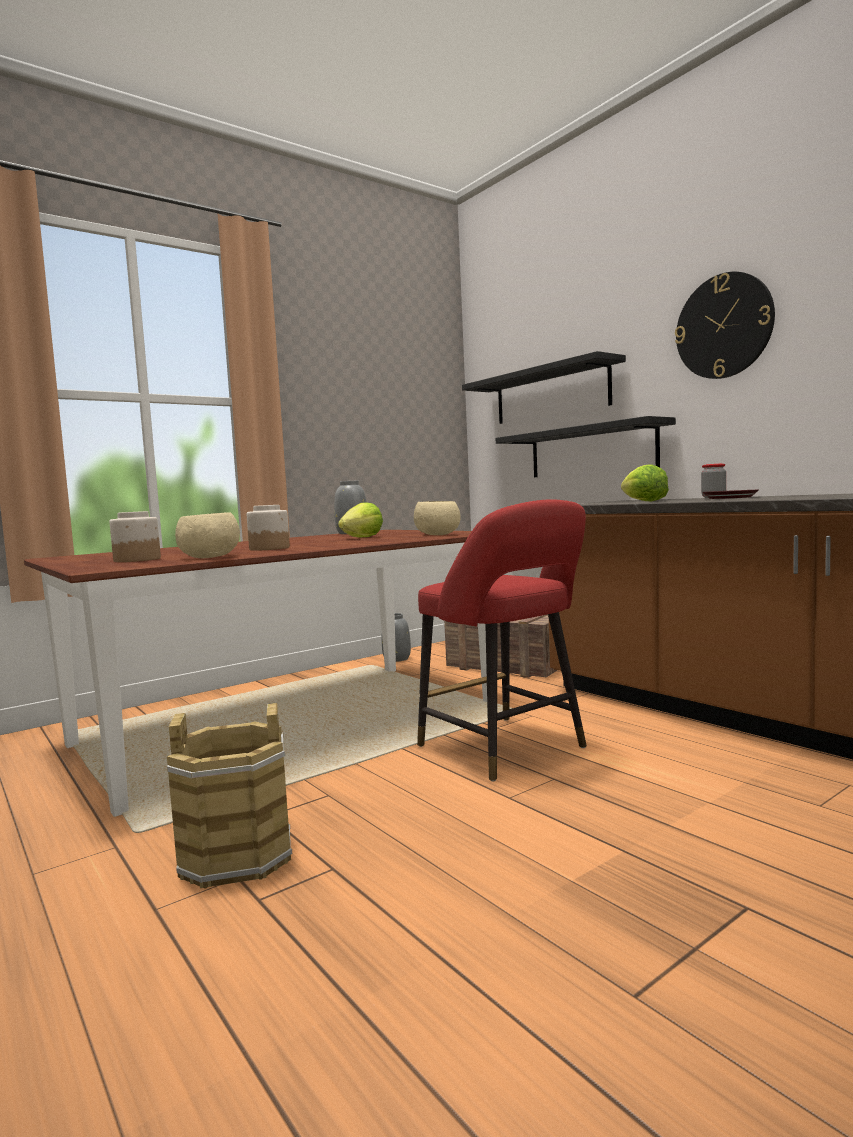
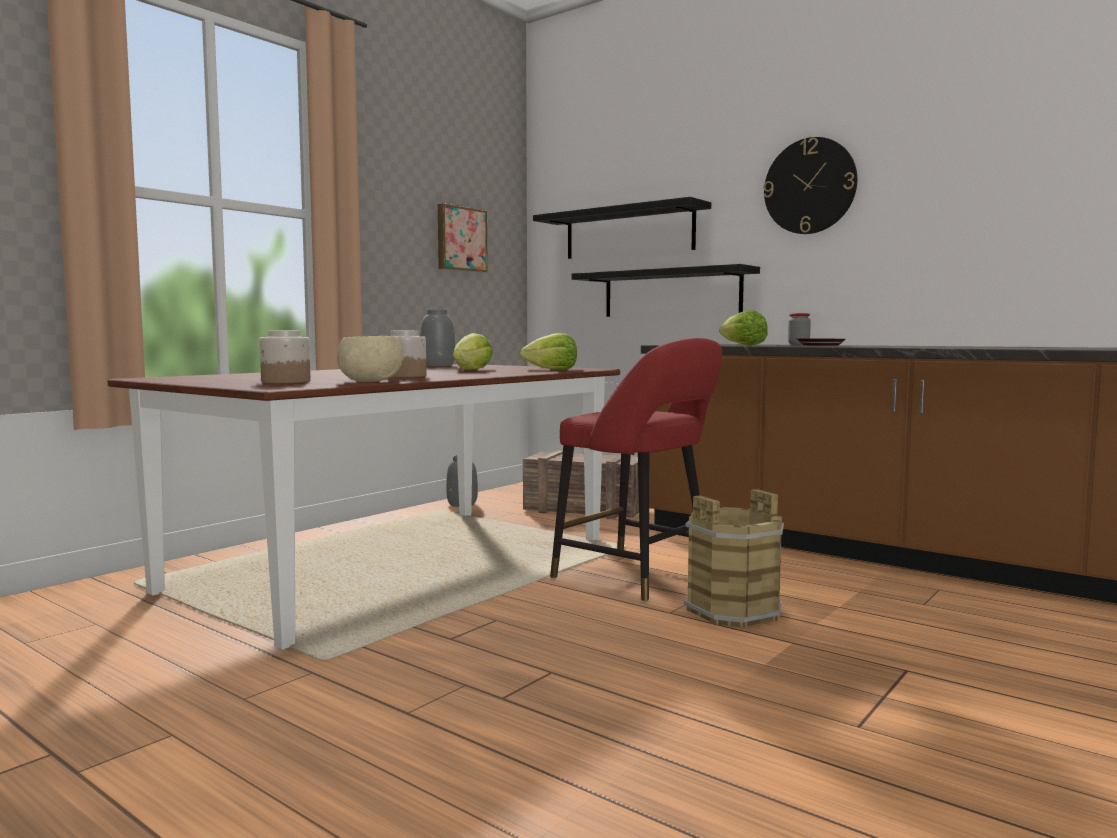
camera: 15 degrees left, 0 degrees up
brown bucket [167,703,292,889] -> brown bucket moved to [684,489,784,628]
beige bowl [414,501,460,535] -> lettuce [520,333,577,370]
none -> picture [438,203,488,273]

